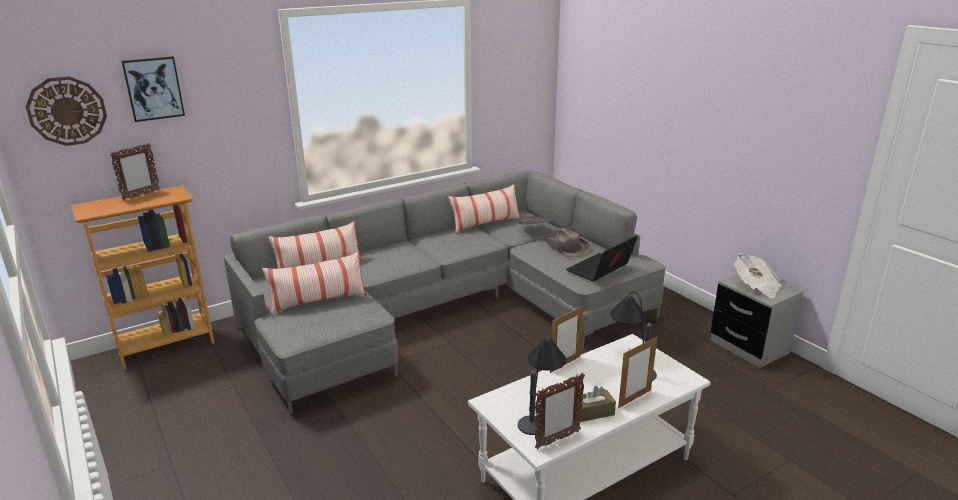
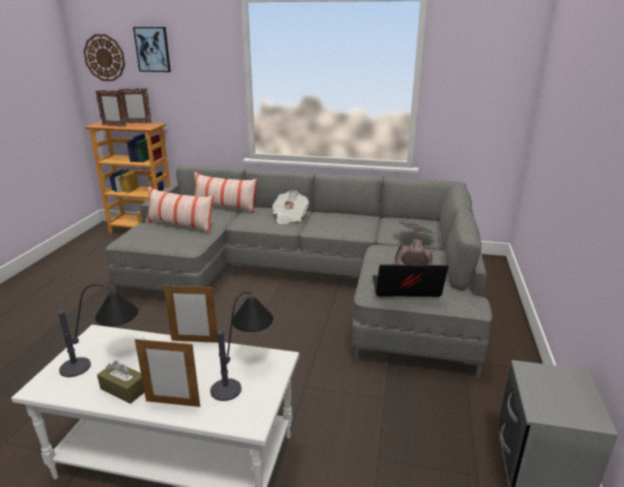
camera: 45 degrees right, 0 degrees up
pillow [448,184,521,234] -> none
picture frame [535,373,585,450] -> picture frame moved to [95,90,126,127]
newspaper [734,253,782,298] -> newspaper moved to [272,190,309,224]

